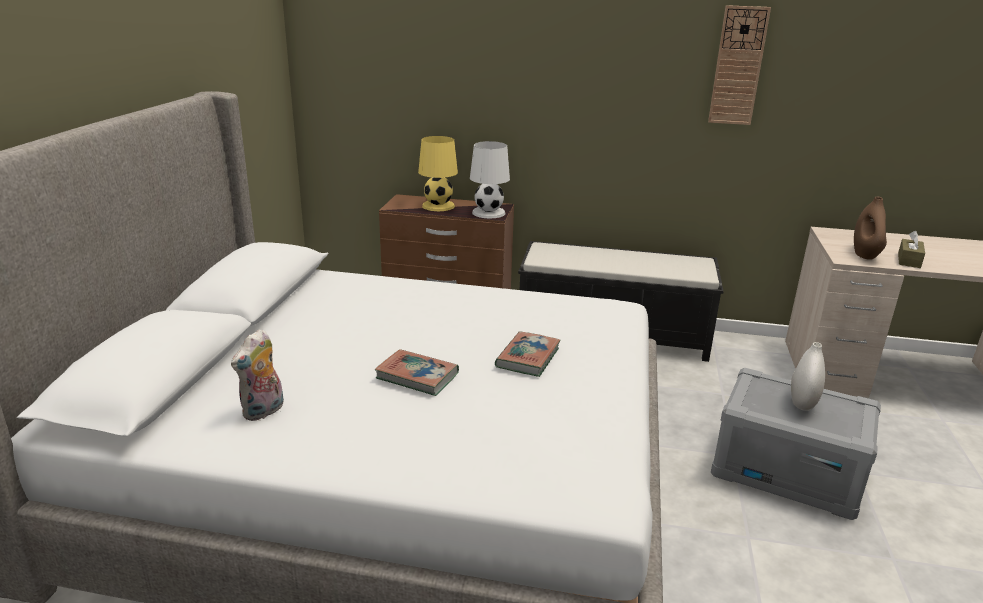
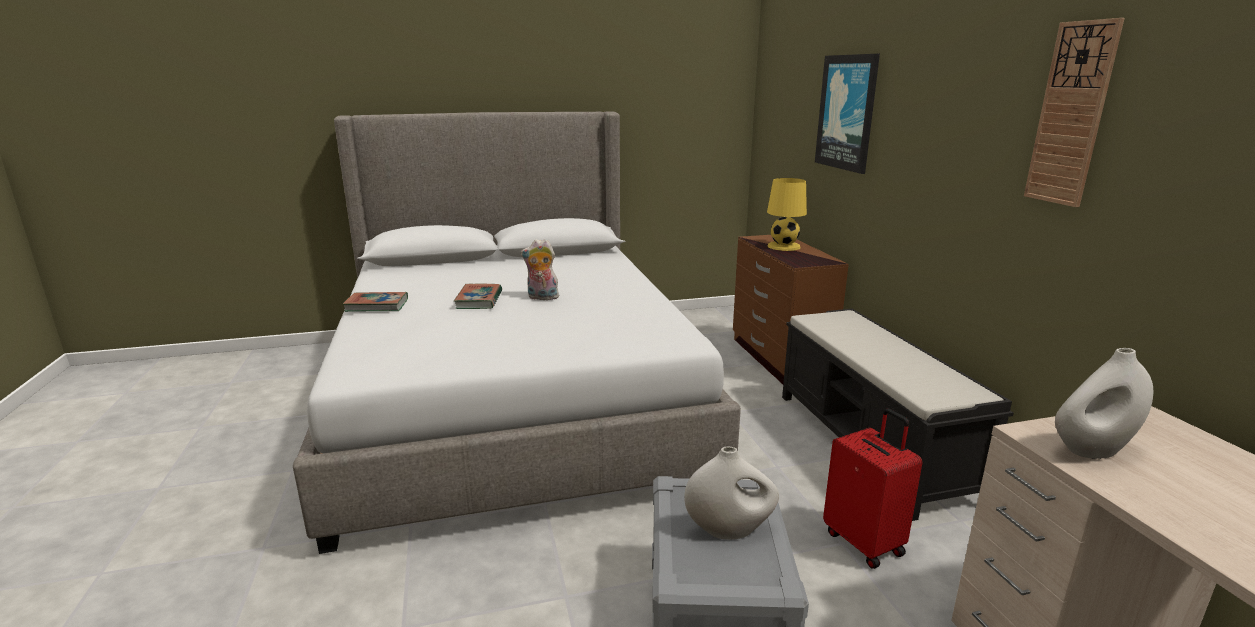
camera: 65 degrees right, 5 degrees down
plush toy [231,329,284,421] -> plush toy moved to [521,239,559,300]
white table lamp [470,141,510,218] -> none
book [495,331,561,377] -> book moved to [343,292,408,312]
brown vase [854,197,887,260] -> white vase [1055,348,1153,459]
brown tissue box [898,231,925,268] -> none
none -> picture [815,54,880,174]
none -> red suitcase [823,408,922,569]

